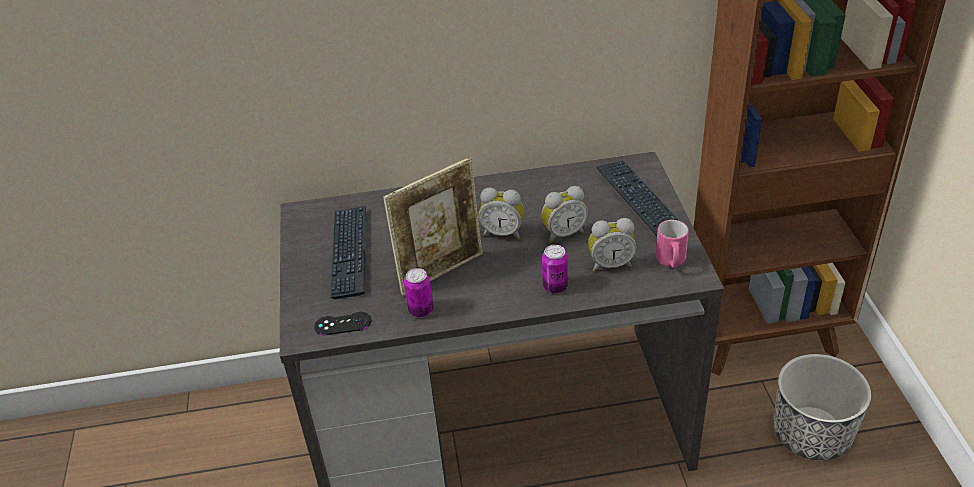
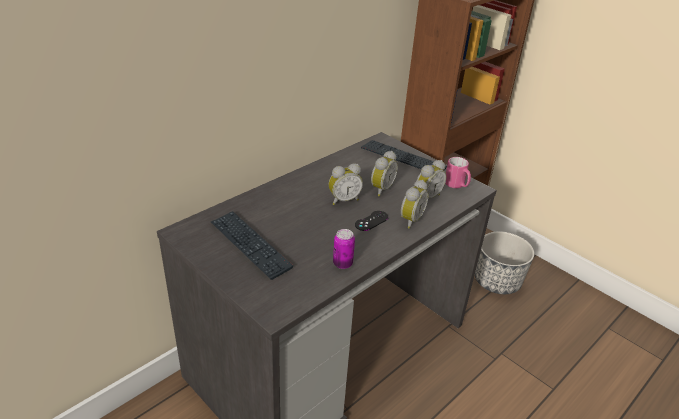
camera: 40 degrees left, 5 degrees down
black game controller [314,312,371,335] -> black game controller moved to [355,211,389,231]
picture frame [383,157,483,296] -> none
can [542,245,568,294] -> alarm clock [401,180,429,229]

